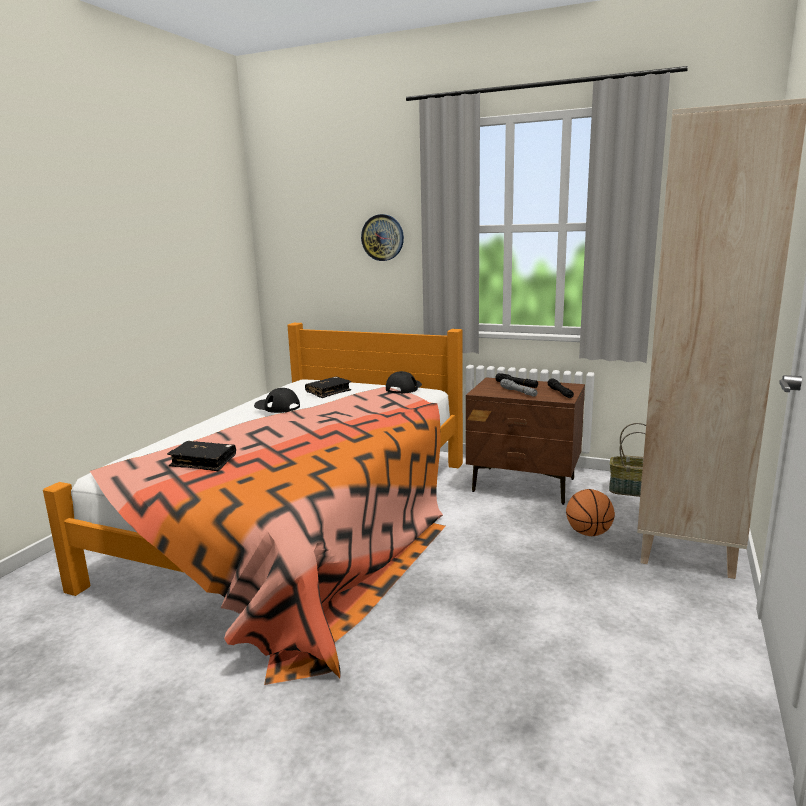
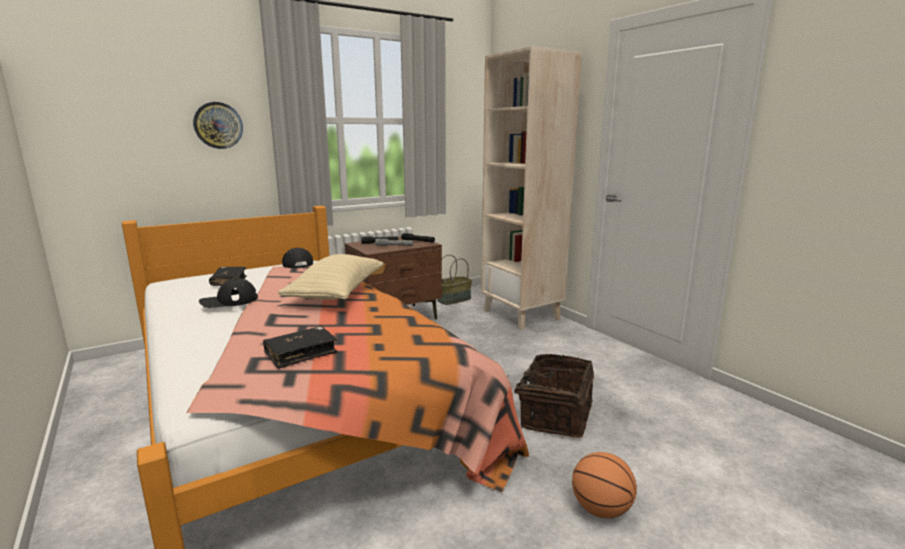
camera: 55 degrees left, 0 degrees up
basketball [566,489,615,536] -> basketball moved to [572,452,637,518]
none -> beige pillow [278,254,384,300]
none -> basket [507,354,594,438]

